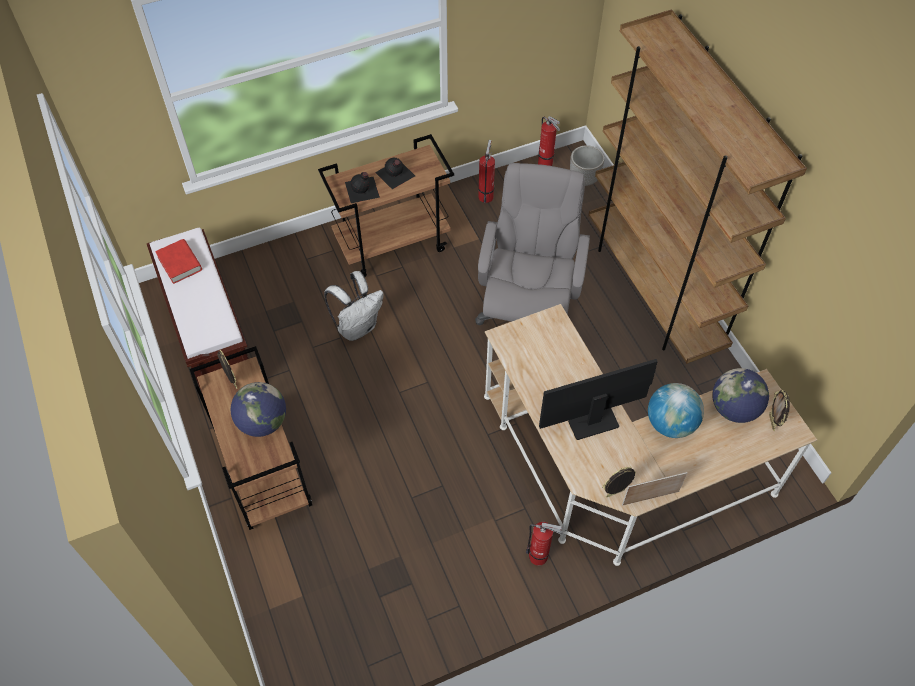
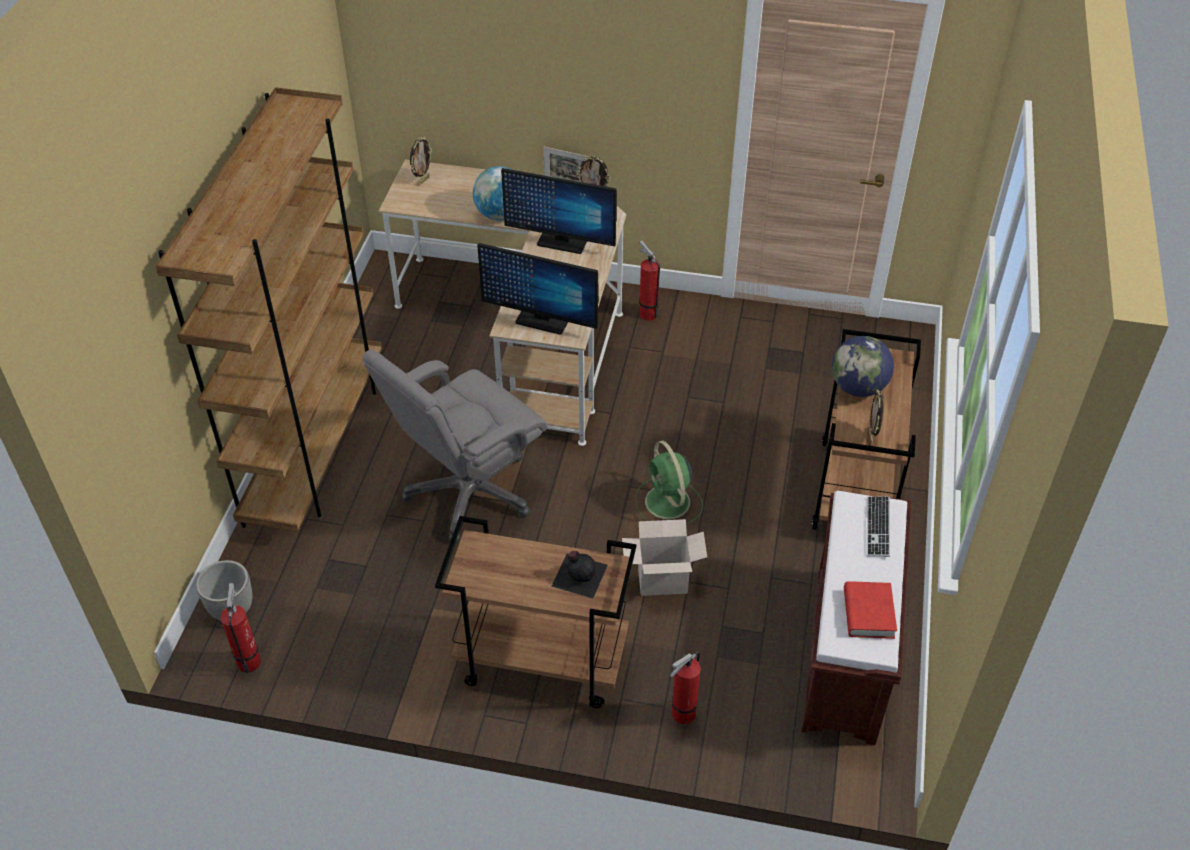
camera: 145 degrees left, 10 degrees down
white backpack [324,271,383,341] -> cardboard box [622,519,707,596]
black bottle [375,158,415,189] -> none
fire extinguisher [478,140,495,203] -> fire extinguisher moved to [670,651,701,724]
globe [712,368,769,423] -> none
none -> monitor [477,243,599,335]
none -> green fan [635,441,703,525]
none -> keyboard [866,496,890,557]

